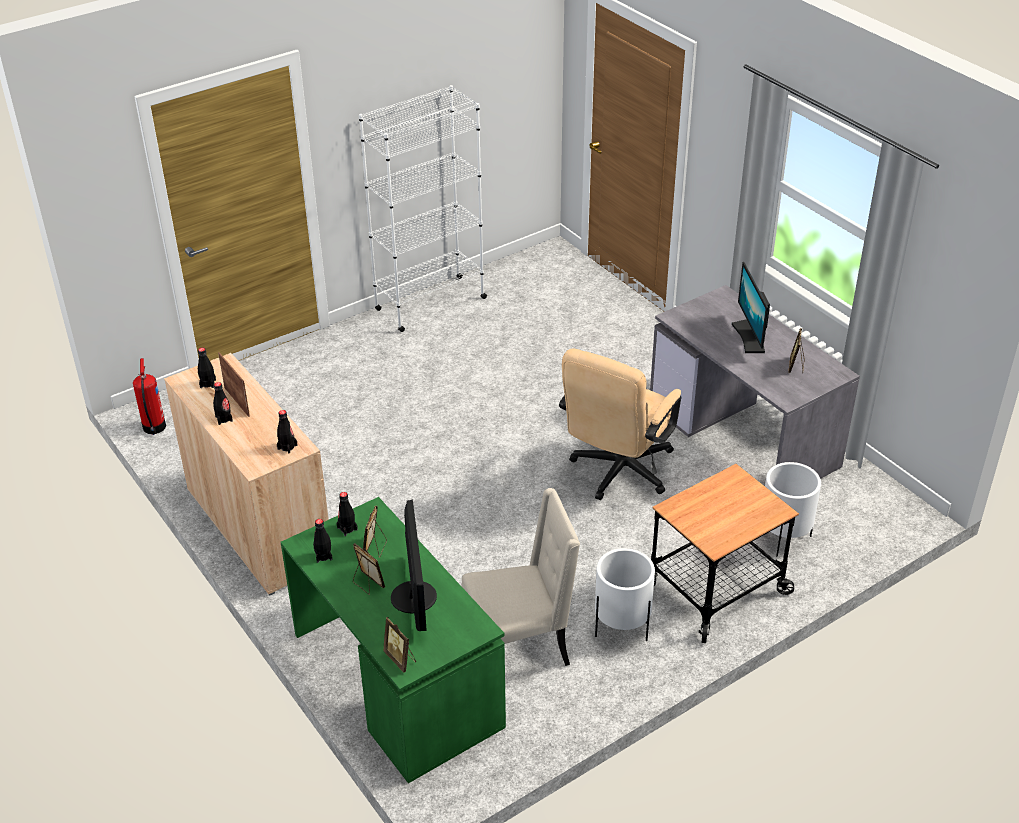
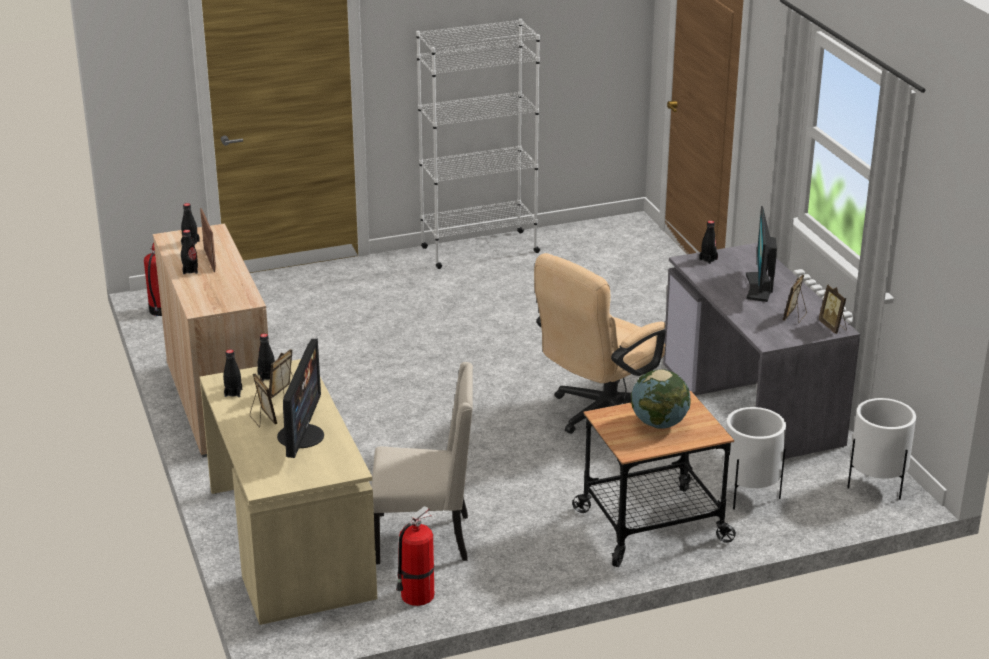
camera: 15 degrees right, 10 degrees down
black bottle [277,410,297,453] -> black bottle moved to [699,221,718,264]
green desk [281,497,506,783] -> beige desk [200,359,377,625]
picture frame [383,617,416,672] -> picture frame moved to [818,285,847,334]
white planter [595,548,655,641] -> white planter moved to [847,398,916,500]
none -> fire extinguisher [396,506,434,606]
none -> globe [631,369,691,429]

